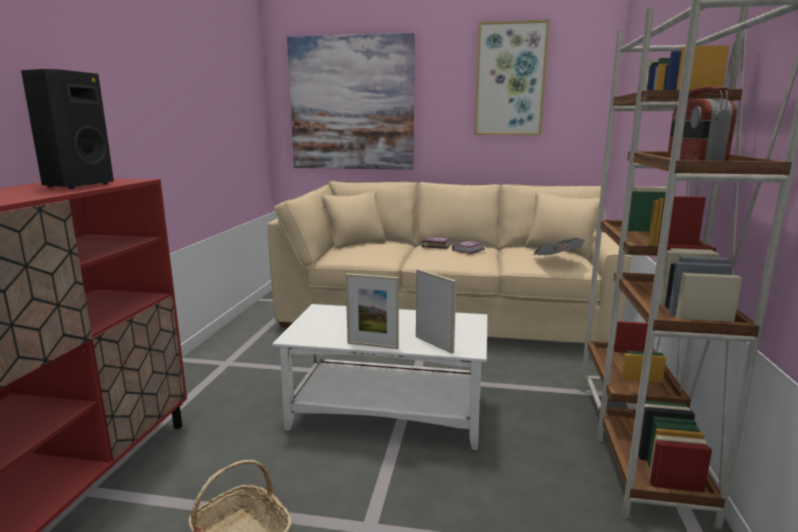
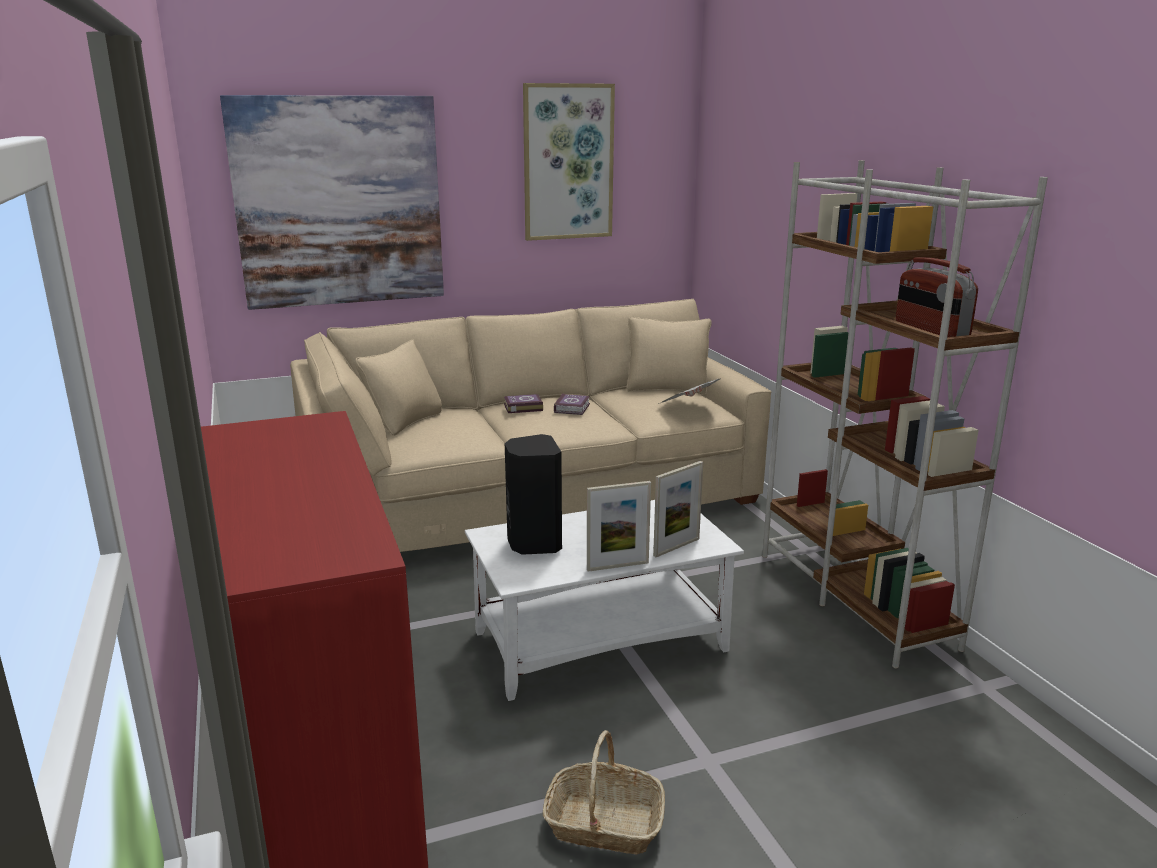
camera: 30 degrees left, 5 degrees up
black speaker [21,69,114,189] -> black speaker moved to [505,434,562,555]
picture frame [416,269,456,353] -> picture frame turned 120 degrees clockwise [653,461,703,557]

